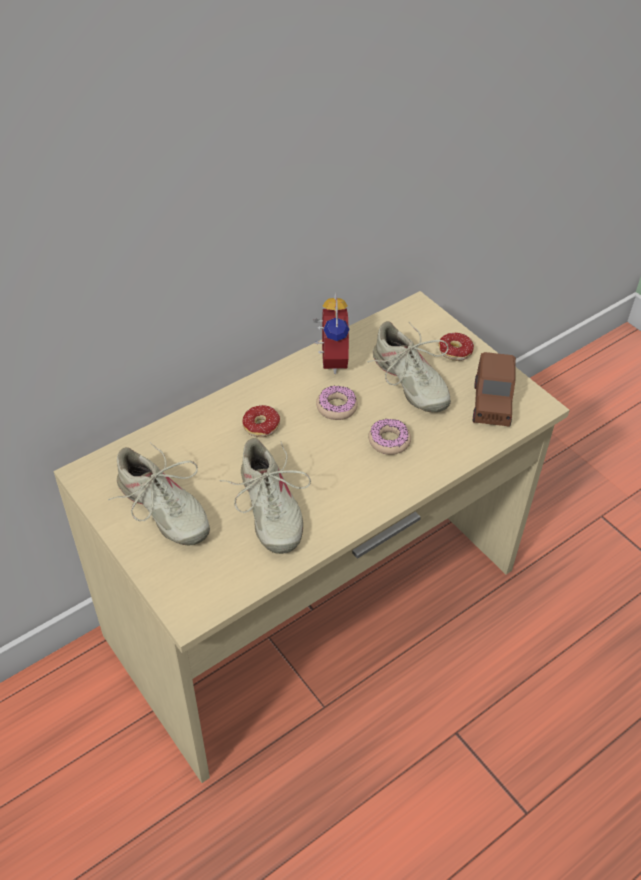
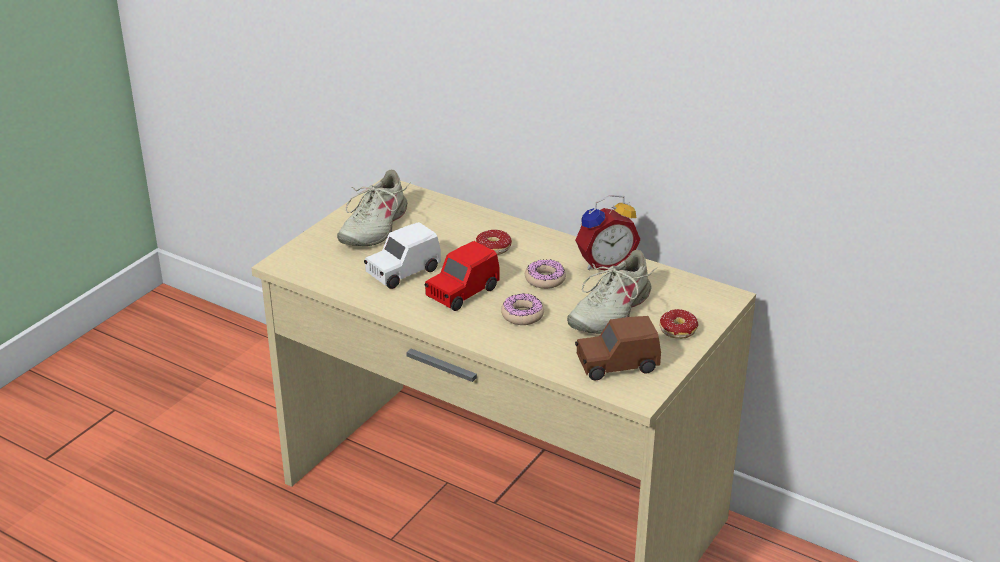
camera: 70 degrees right, 15 degrees down
beige shoe [220,438,311,554] -> white toy car [364,222,441,289]
none -> red toy car [425,241,500,311]

